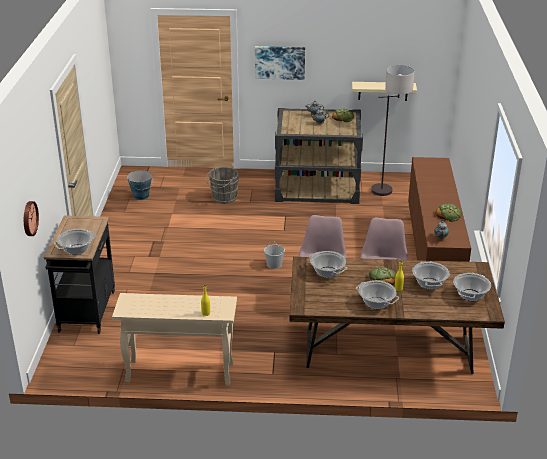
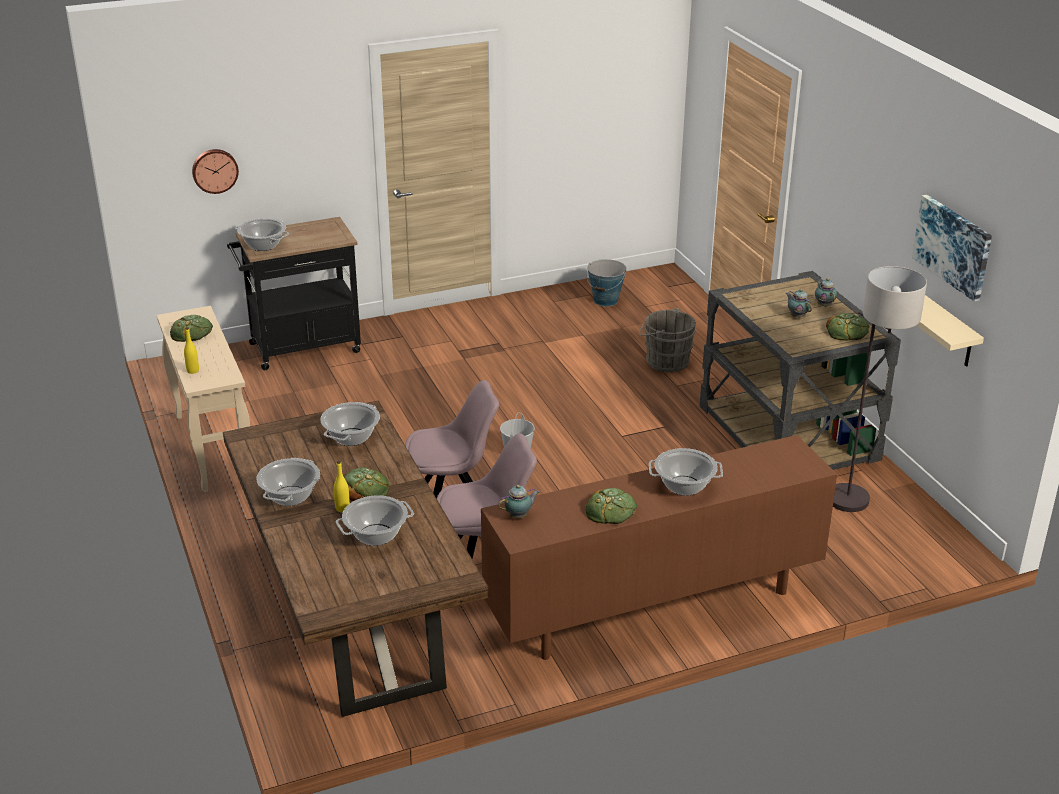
camera: 65 degrees right, 0 degrees up
picture [255,46,305,80] -> picture moved to [912,195,992,302]
cooking pot [453,273,491,301] -> cooking pot moved to [649,448,723,496]
none -> bread [170,315,213,342]

